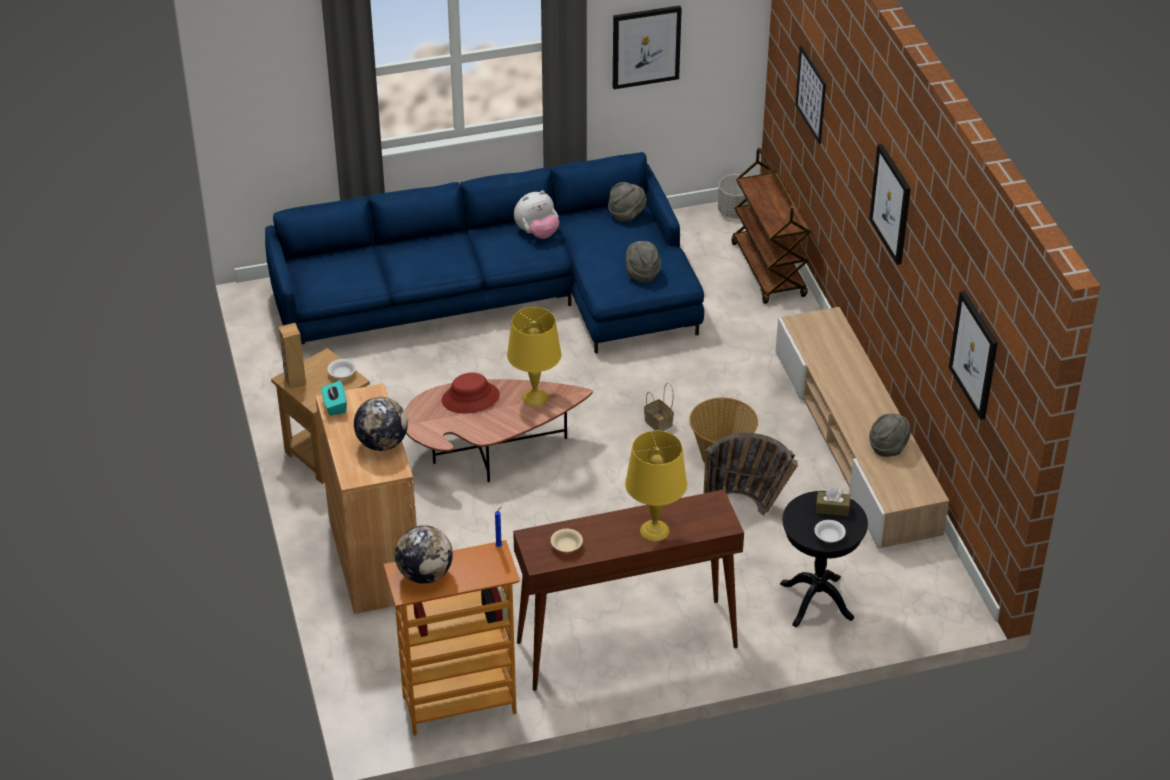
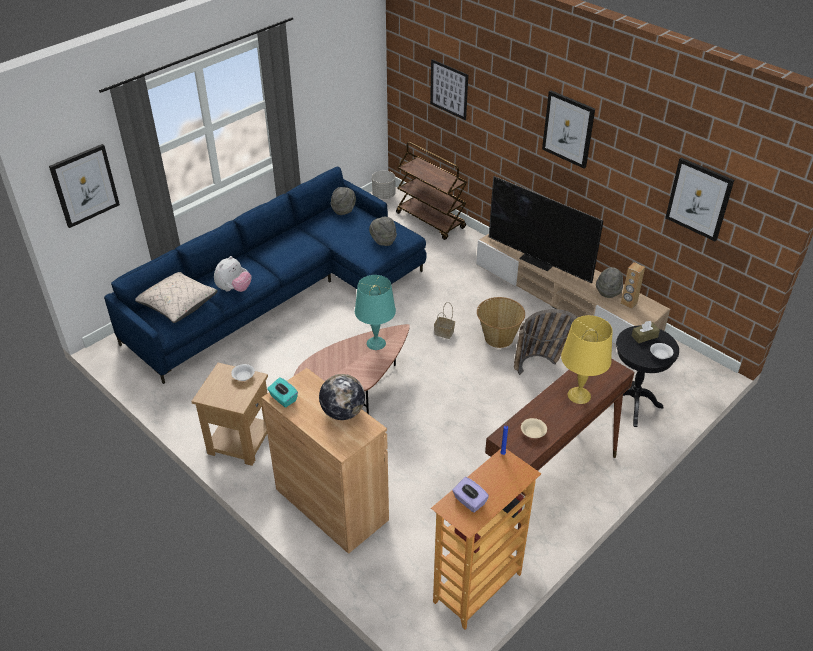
camera: 30 degrees left, 0 degrees up
brown speaker [279,323,306,389] -> brown speaker moved to [621,262,645,309]
globe [395,525,453,584] -> purple tissue box [452,477,489,513]
red hat [442,373,500,413] -> none
yellow table lamp [507,307,561,407] -> turquoise table lamp [355,275,396,350]
plush toy [514,191,559,239] -> plush toy moved to [214,256,252,292]
picture [613,6,682,89] -> picture moved to [49,144,120,228]
none -> beige pillow [135,272,218,323]
none -> television [489,176,603,283]

